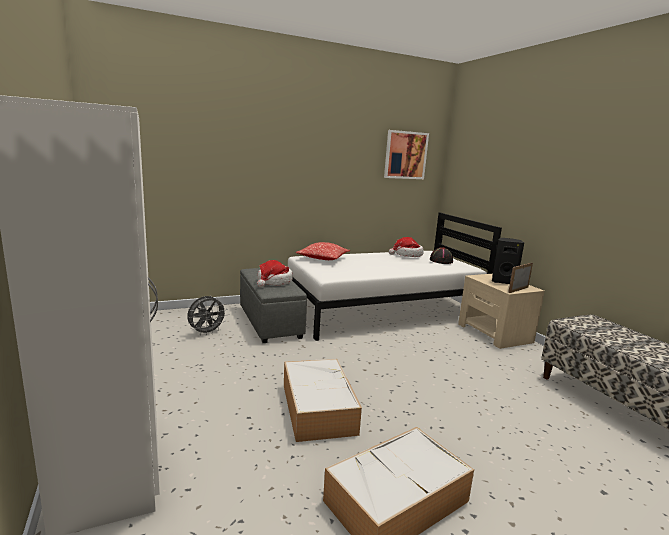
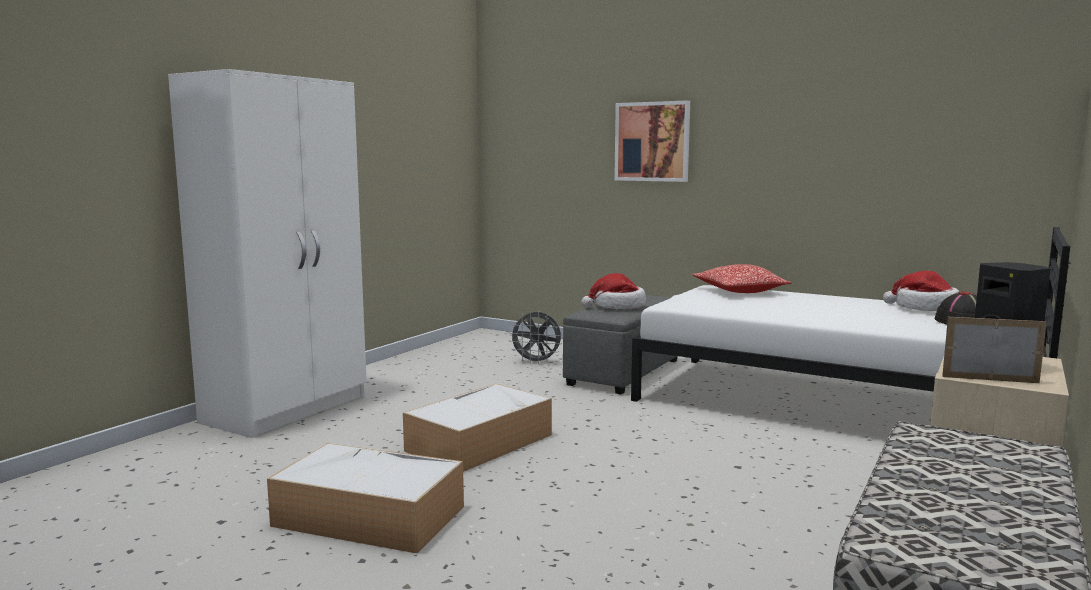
camera: 55 degrees right, 5 degrees down
picture [384,130,429,179] -> picture moved to [614,100,690,182]

